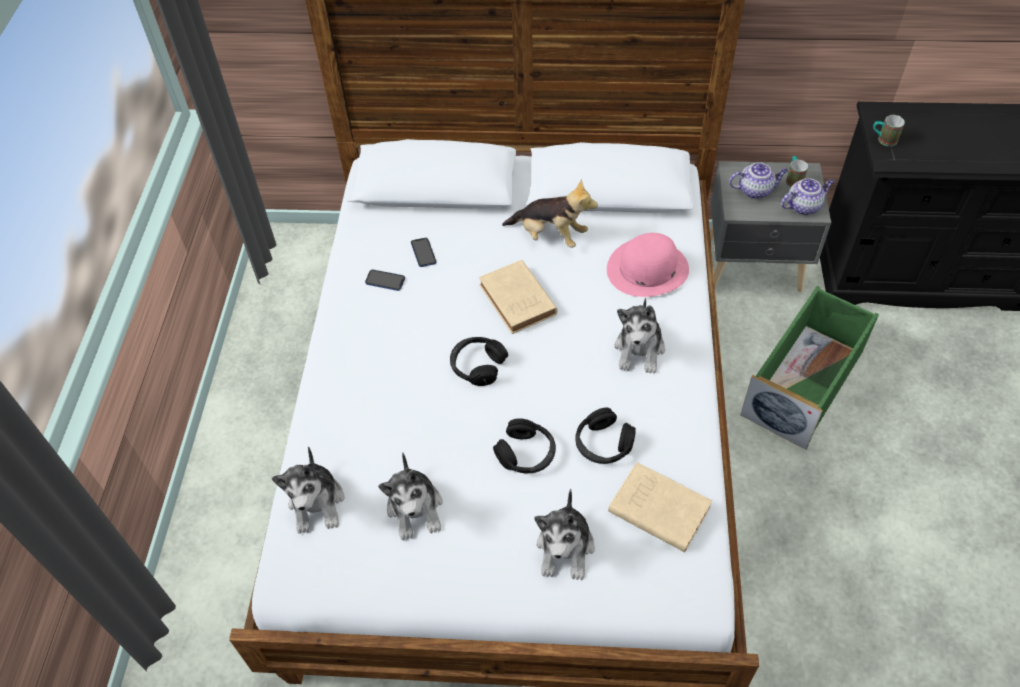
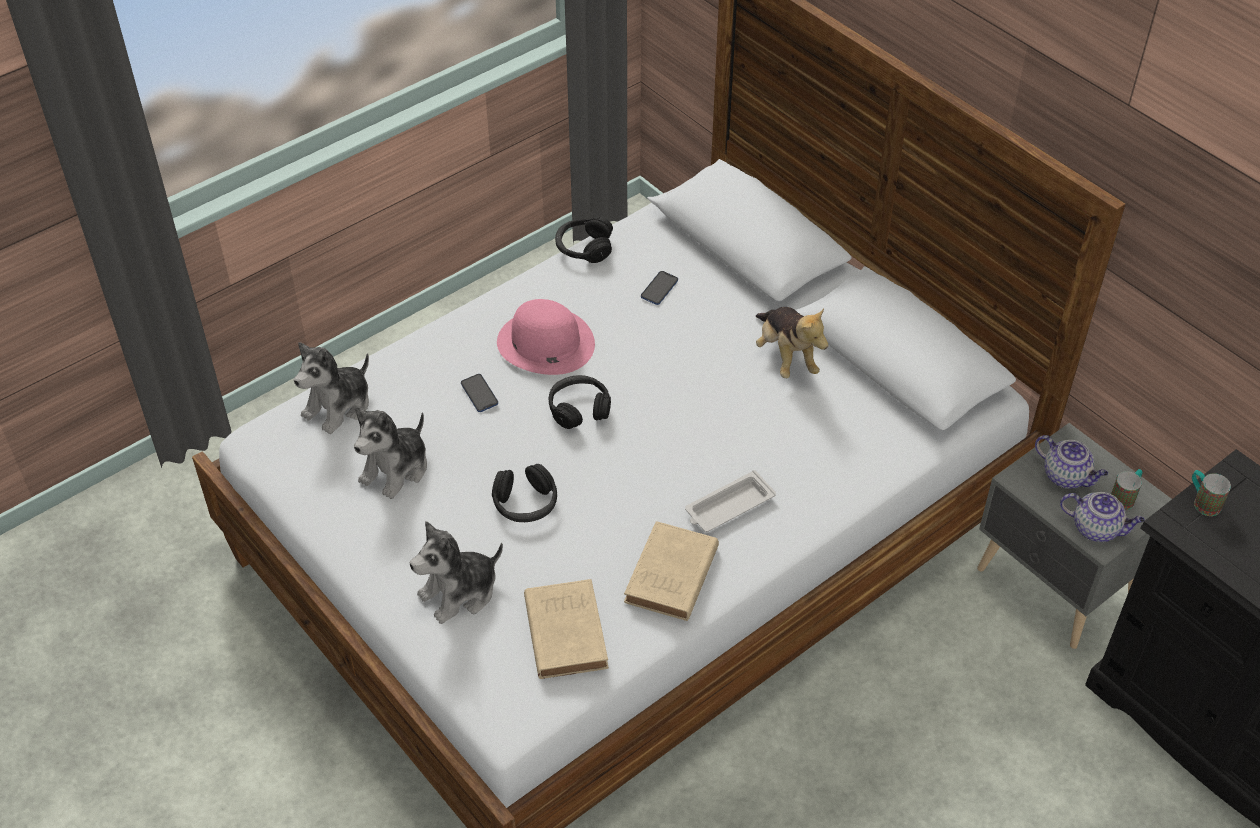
camera: 45 degrees right, 5 degrees down
phone [365,269,405,291] -> phone moved to [461,374,498,412]
beige book [479,260,558,334] -> beige book moved to [624,521,719,621]
black headphones [575,407,636,464] -> black headphones moved to [555,216,613,263]
pink hat [607,233,689,297] -> pink hat moved to [497,299,595,375]
plush toy [615,298,665,374] -> white tray [685,470,776,532]
green storage box [740,286,879,450] -> none

